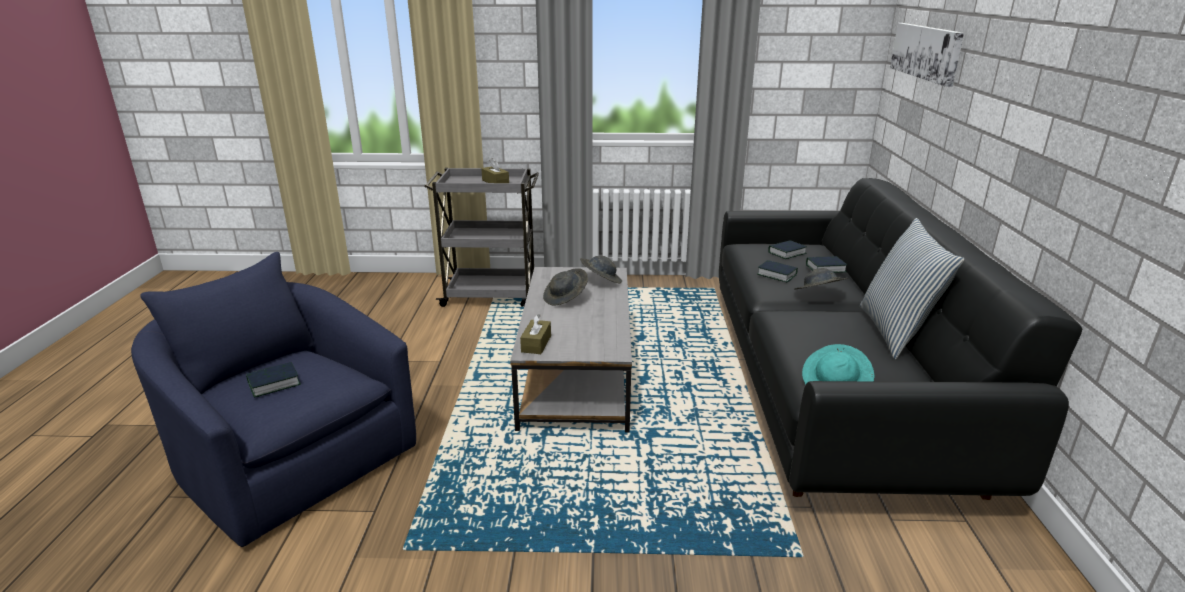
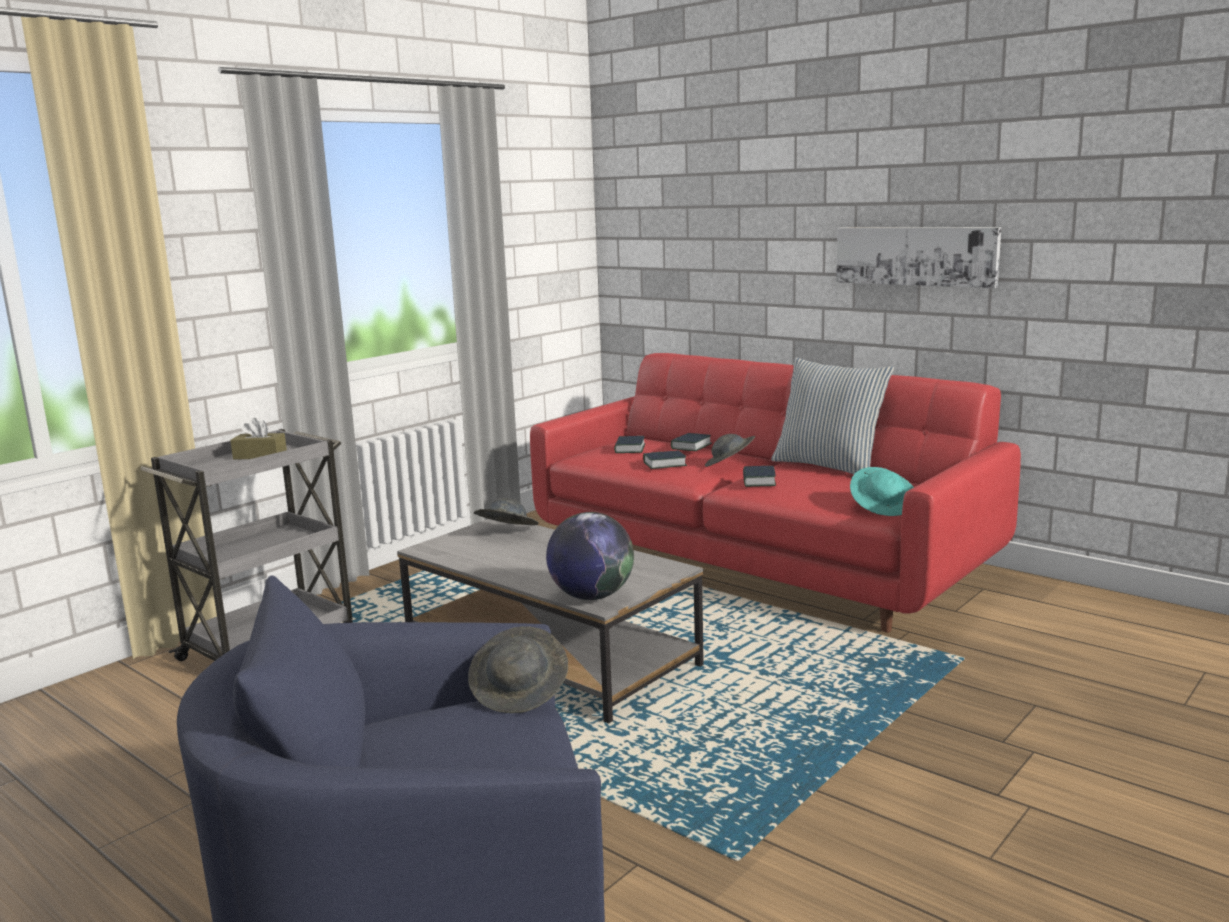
camera: 50 degrees left, 10 degrees down
book [246,362,301,398] -> book moved to [743,466,776,487]
brown tissue box [520,314,551,354] -> globe [546,512,634,600]
grey hat [543,268,588,305] -> grey hat moved to [468,626,568,713]
black sofa [719,178,1083,500] -> red sofa [530,353,1021,633]
picture [890,23,964,87] -> picture moved to [836,227,1001,288]

